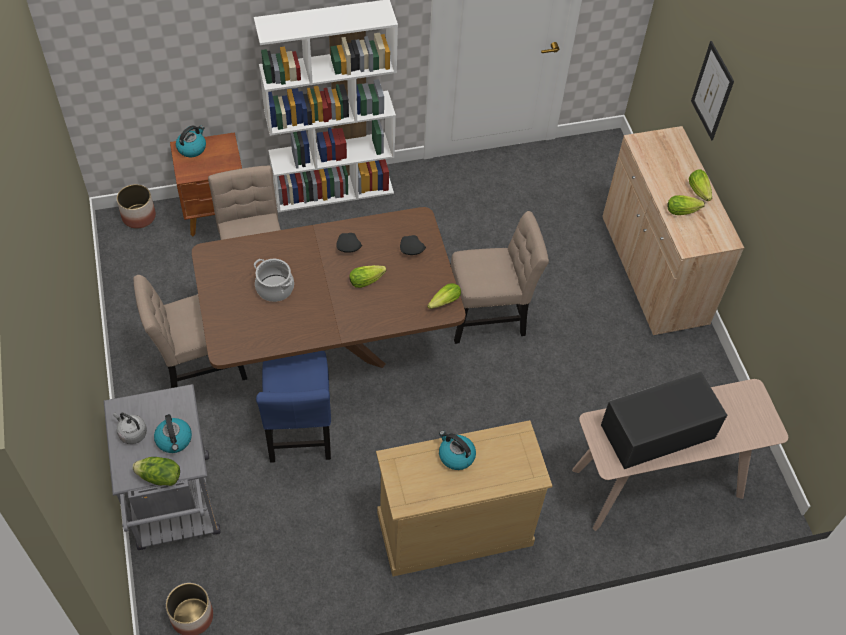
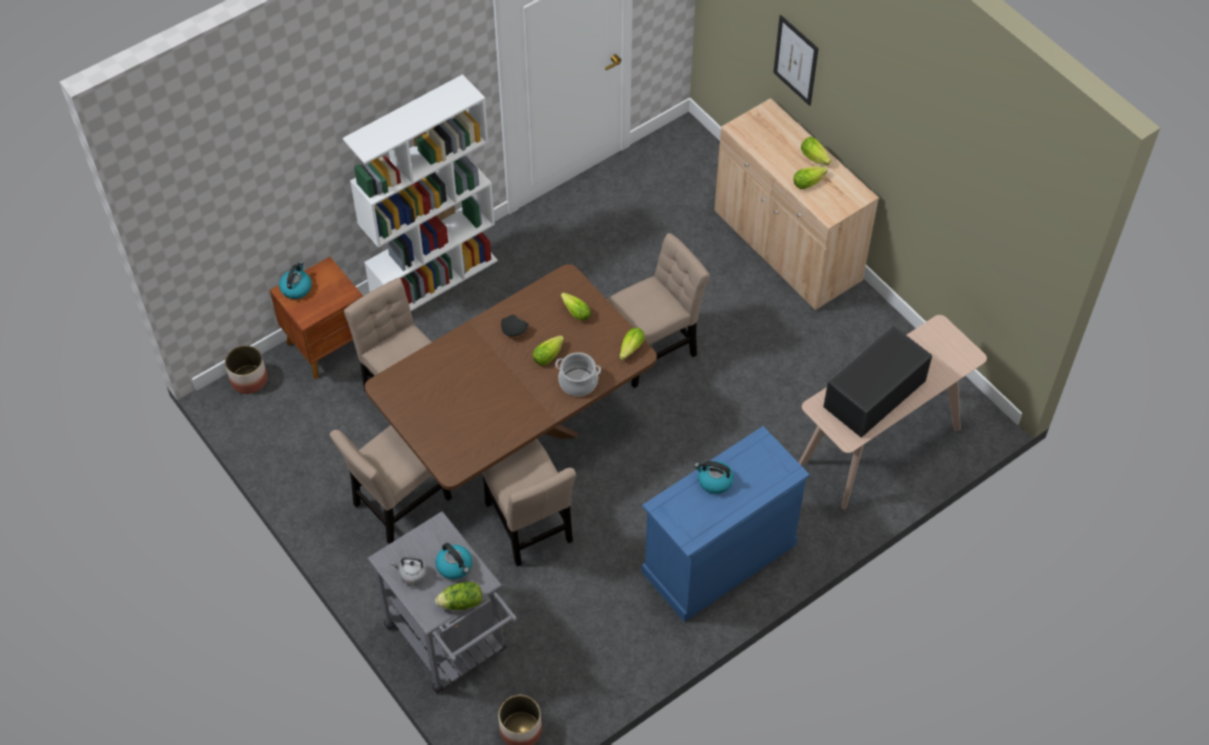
camera: 20 degrees left, 0 degrees up
cooking pot [254,259,294,302] -> cooking pot moved to [555,352,601,397]
blue chair [256,351,331,463] -> beige chair [482,439,576,567]
beige dresser [376,420,553,577] -> blue dresser [641,426,810,622]
black plate [400,235,426,255] -> lettuce [561,292,591,320]

